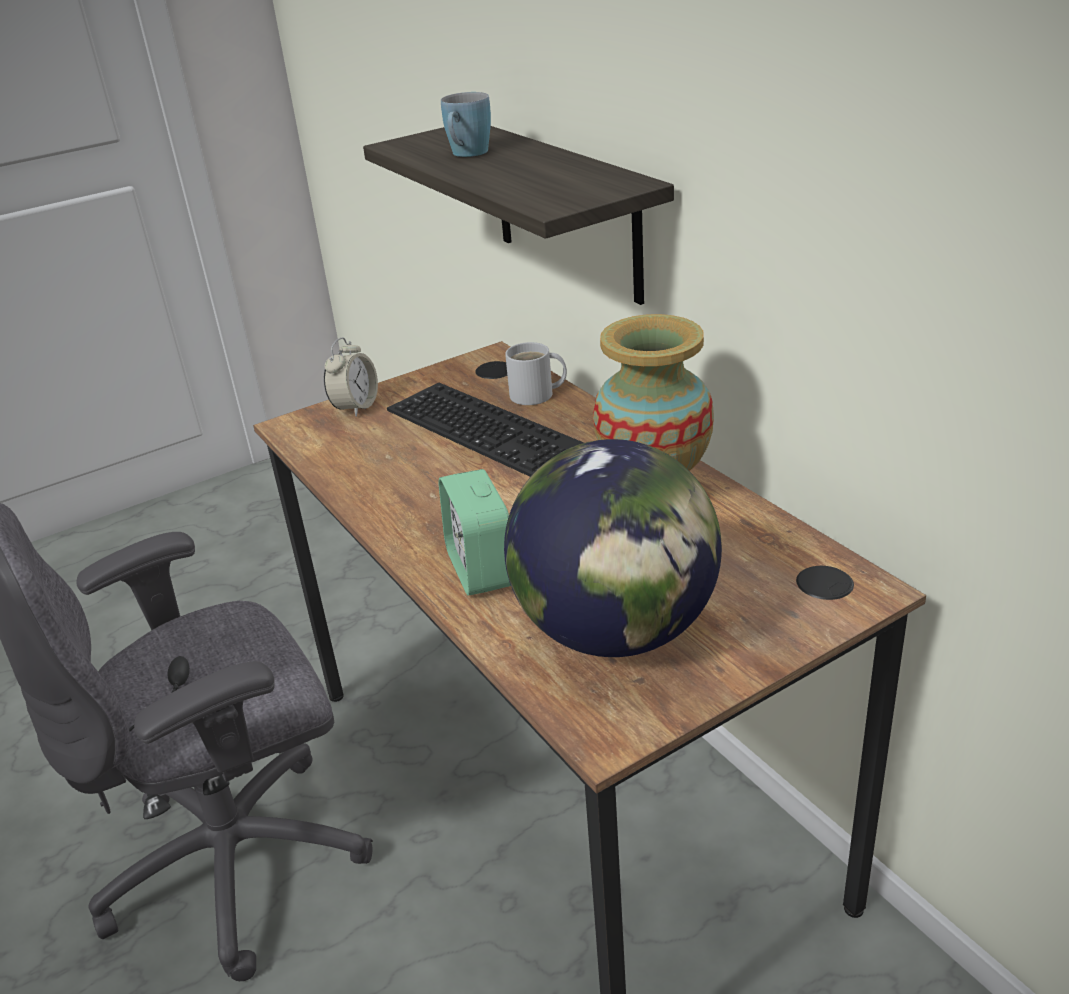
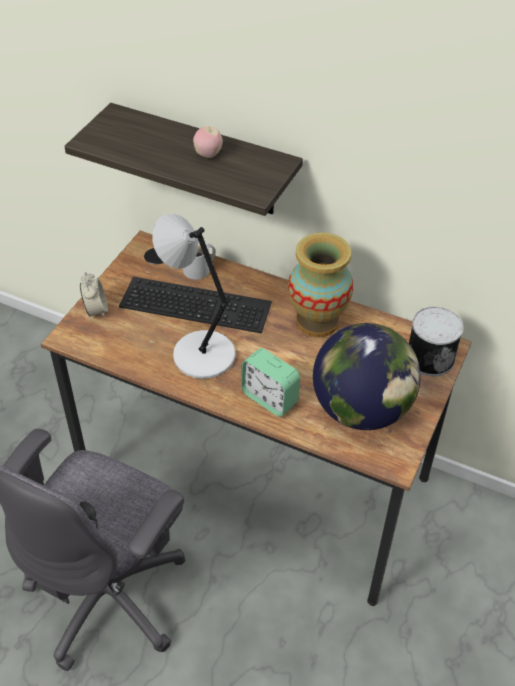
camera: 35 degrees left, 15 degrees up
blue mug [441,92,491,157] -> none
none -> grey table lamp [152,213,235,379]
none -> apple [193,126,223,158]
none -> can [409,306,464,376]

